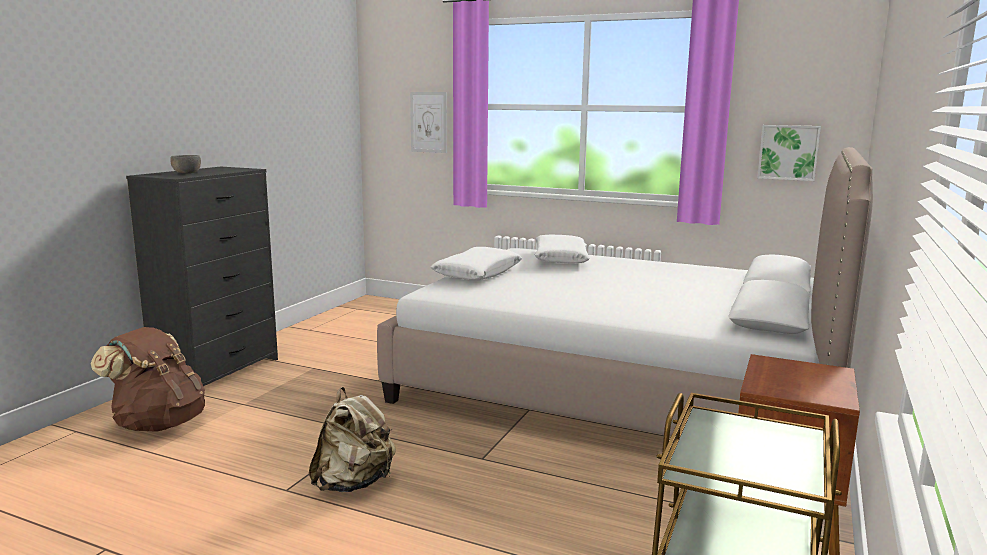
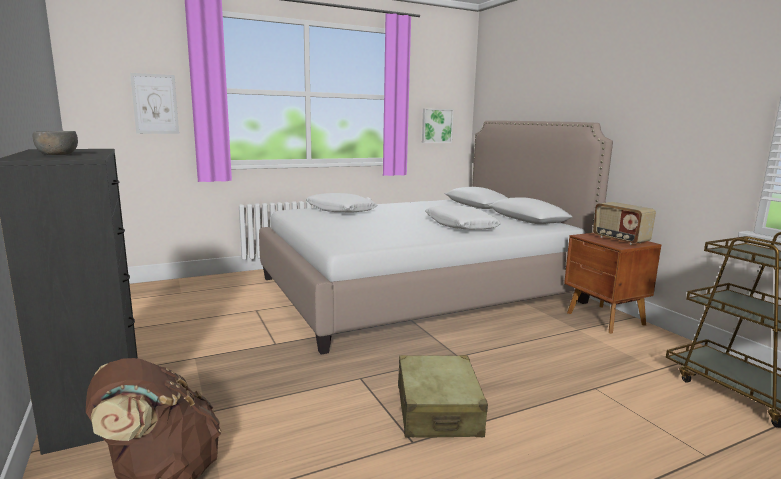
camera: 50 degrees left, 0 degrees up
beige backpack [309,387,396,492] -> beige suitcase [398,355,488,438]
white pillow [431,247,522,280] -> white pillow moved to [425,205,501,230]
none -> radio [593,202,656,245]

